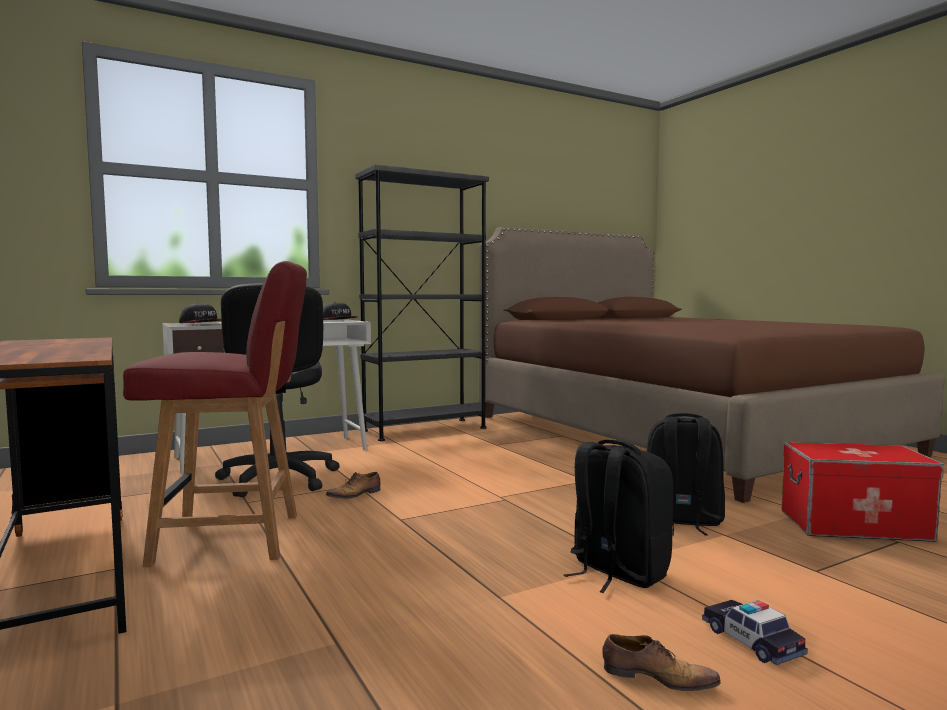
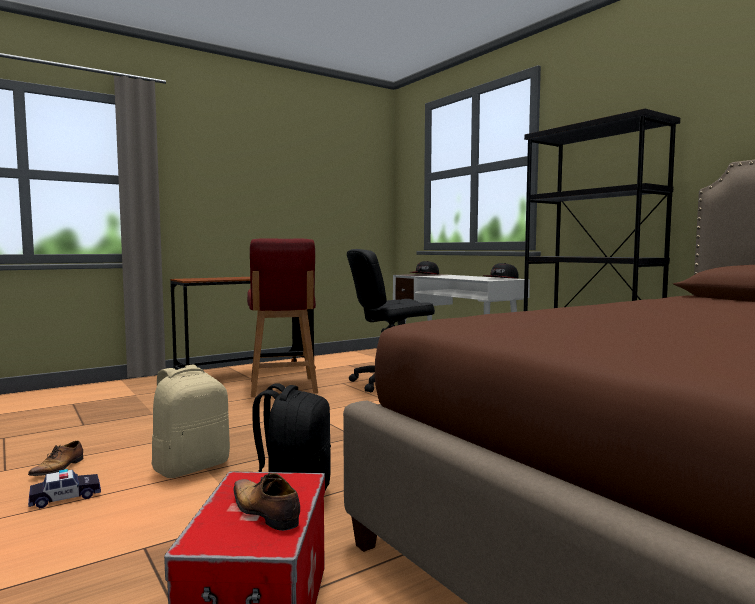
camera: 85 degrees right, 0 degrees up
shoe [326,472,381,499] -> shoe moved to [233,473,300,531]
black backpack [564,440,674,593] -> beige backpack [151,364,230,478]

